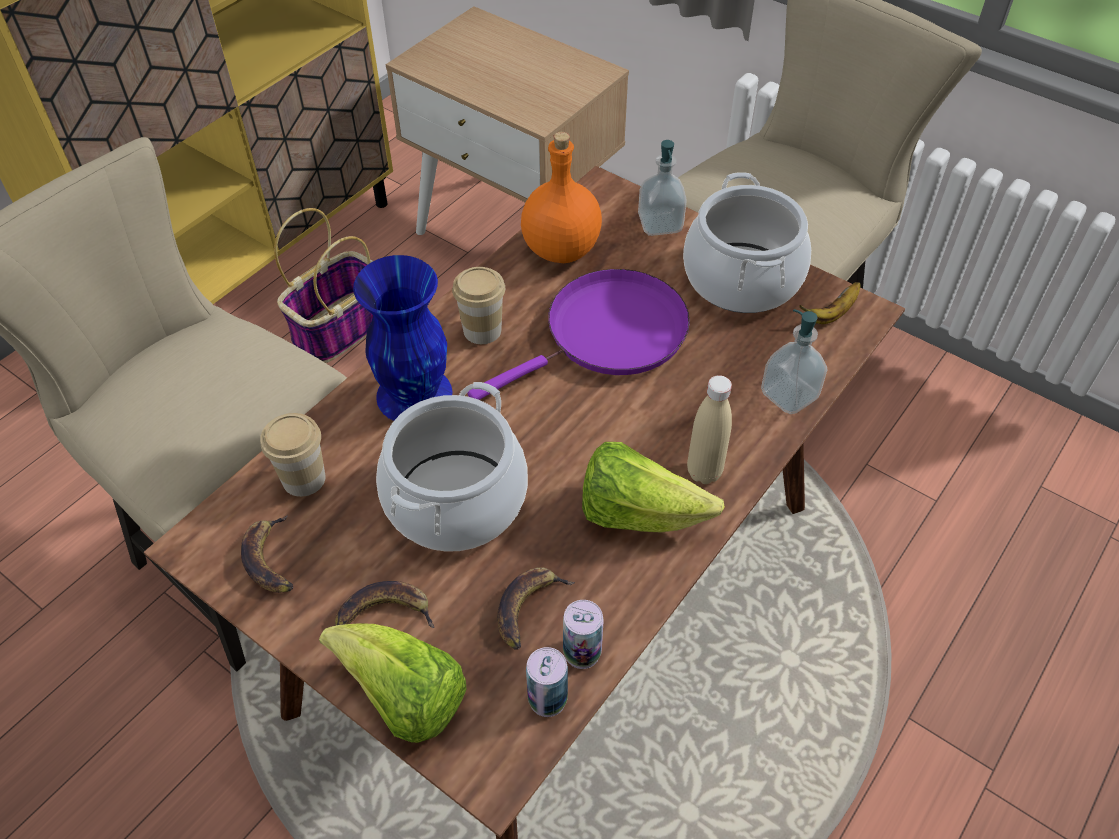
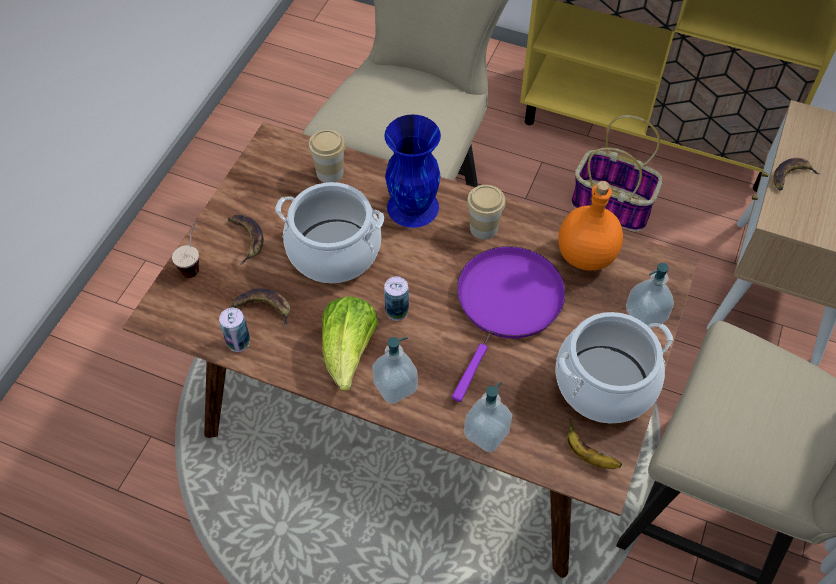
camera: 75 degrees right, 5 degrees up
banana [241,515,293,593] -> banana moved to [773,158,820,191]
lettuce [319,623,467,743] -> cup [172,218,199,278]
purple frying pan [467,269,690,400] -> purple frying pan turned 105 degrees counterclockwise [452,246,566,402]
can [526,647,568,717] -> can moved to [384,276,409,321]
beige bottle [687,375,732,484] -> soap dispenser [372,337,418,404]

